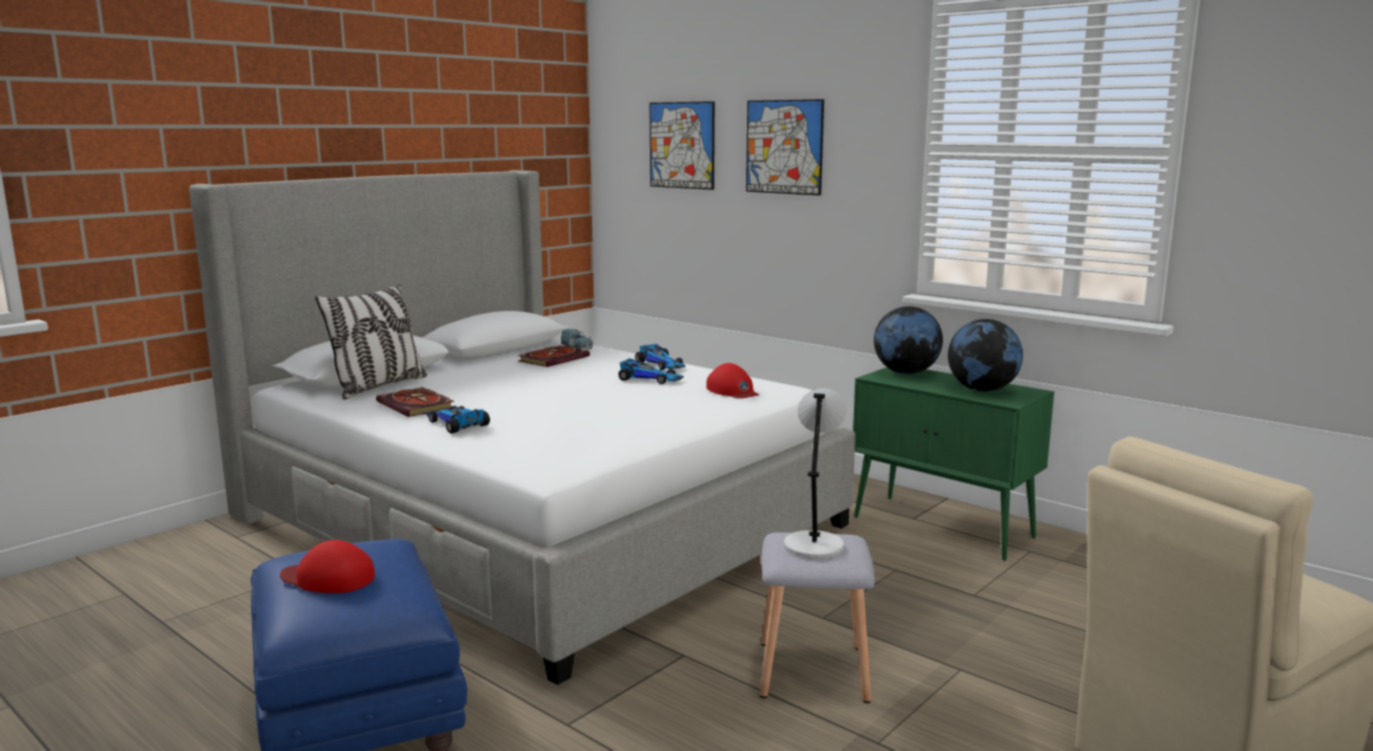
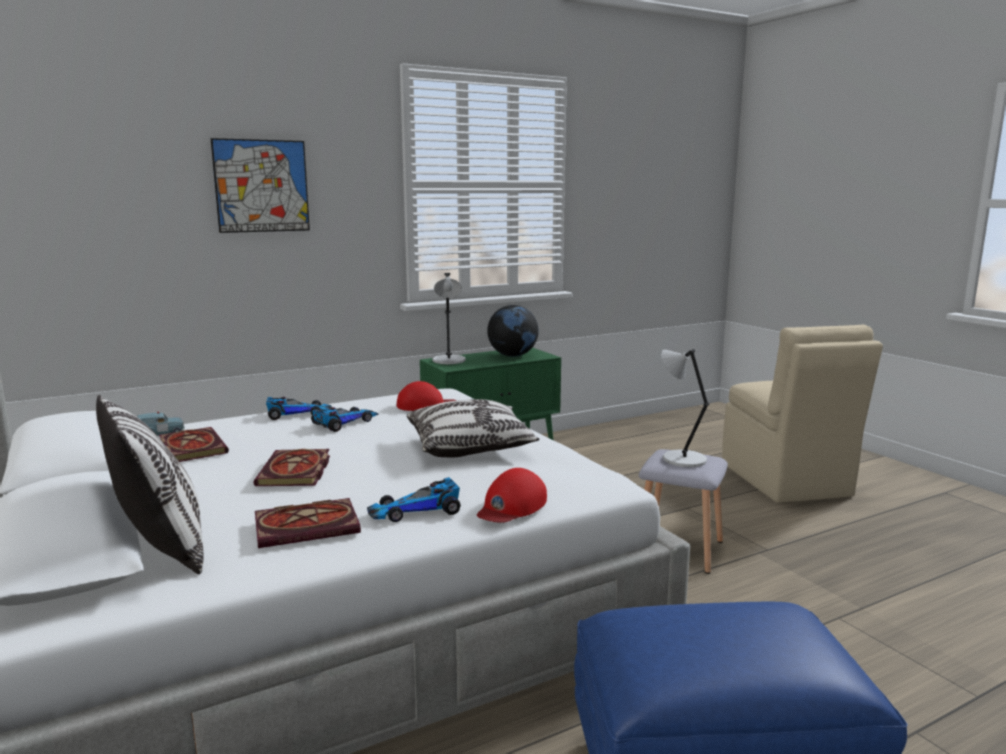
camera: 70 degrees left, 0 degrees up
red cap [280,540,375,593] -> red cap moved to [477,468,547,523]
picture [649,101,715,190] -> none
globe [874,306,943,374] -> grey table lamp [432,273,466,364]
none -> book [253,449,330,486]
none -> pillow [407,399,539,458]

